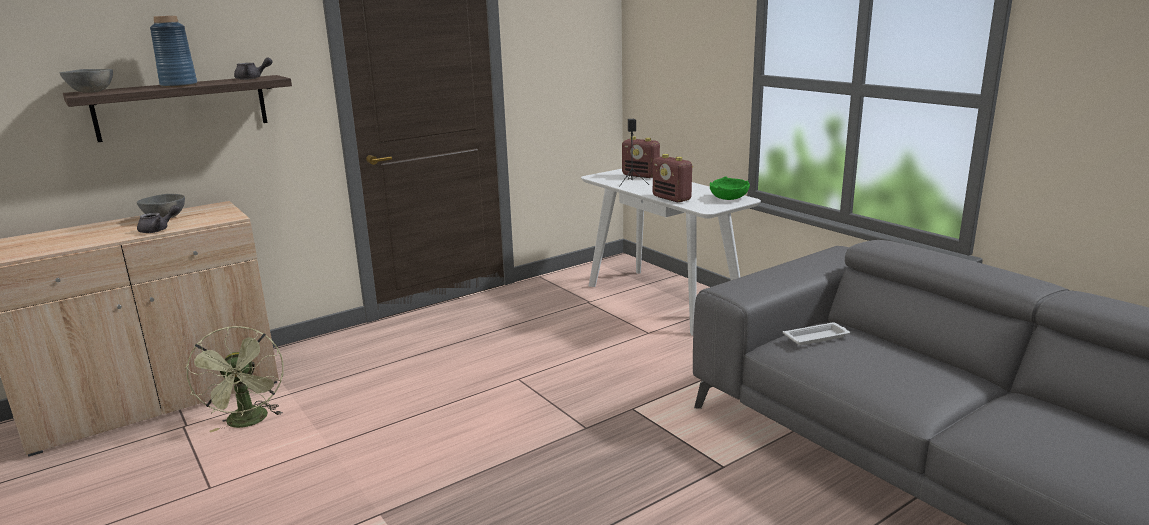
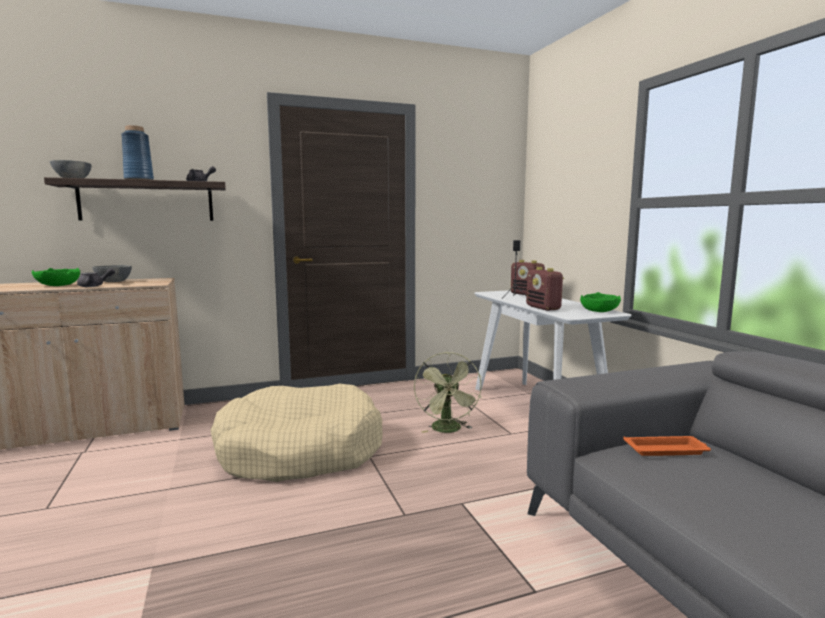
camera: 15 degrees right, 10 degrees down
green fan [186,326,284,433] -> green fan moved to [414,352,482,433]
white tray [783,323,850,345] -> orange tray [623,436,711,456]
none -> green bowl [32,268,80,286]
none -> beige dog bed [210,384,383,482]

